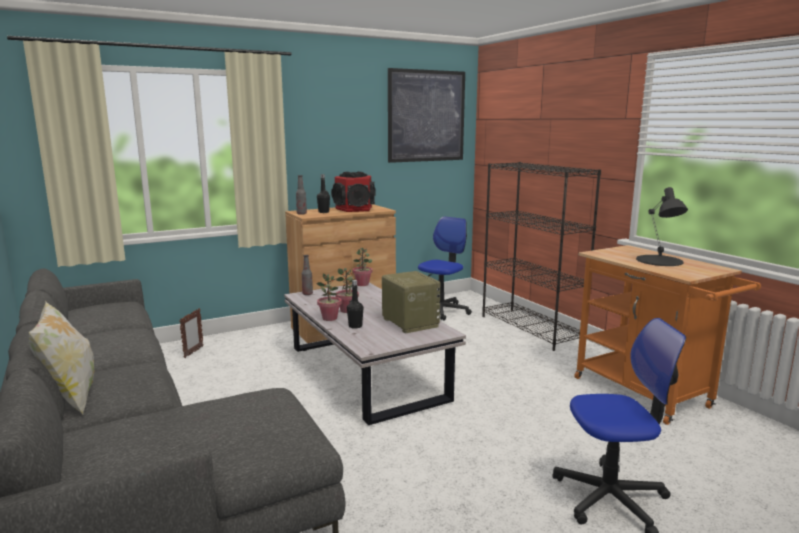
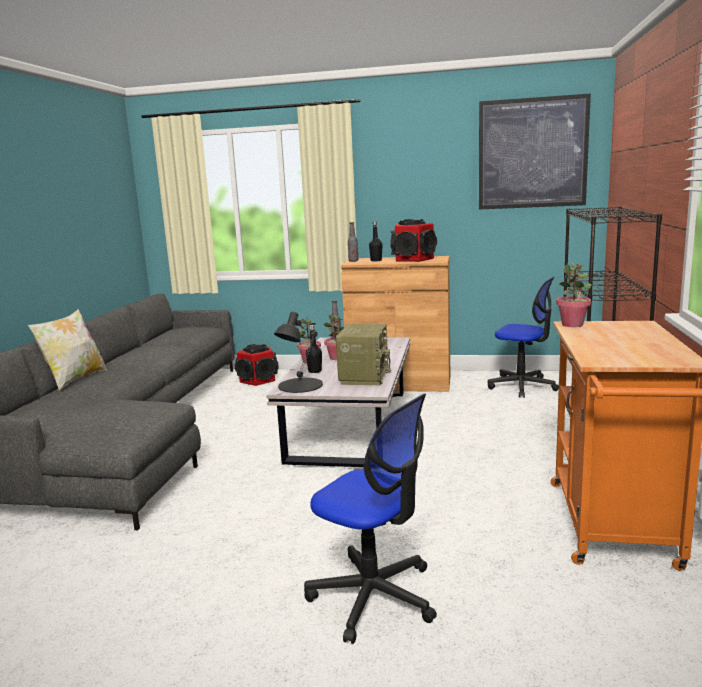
camera: 40 degrees right, 0 degrees up
picture frame [180,308,204,358] -> speaker [235,344,279,386]
potted plant [352,248,372,286] -> potted plant moved to [556,263,591,327]
office chair [418,216,472,321] -> office chair turned 45 degrees clockwise [488,277,559,398]
black table lamp [636,187,688,266] -> black table lamp moved to [274,312,323,393]

